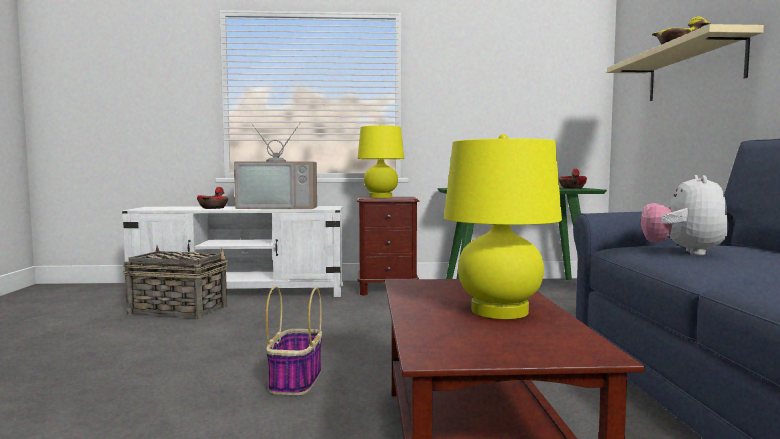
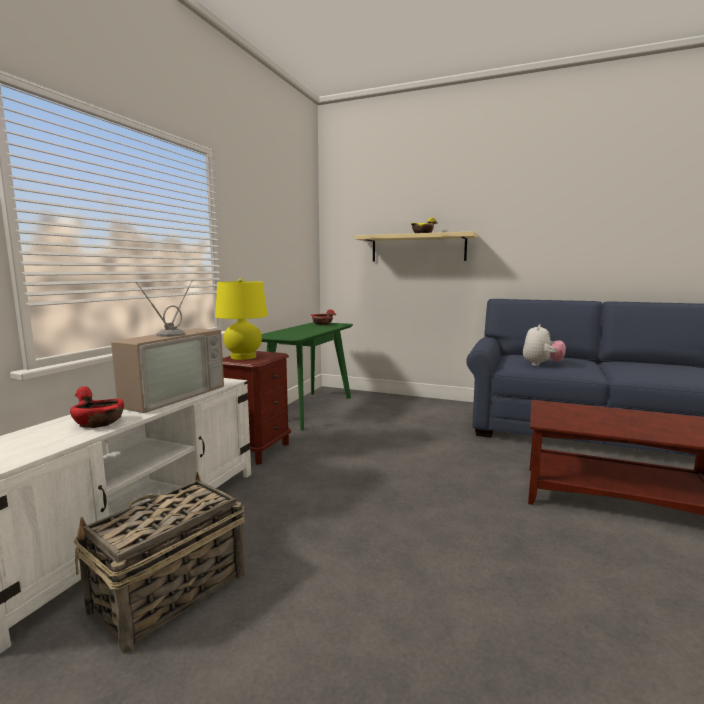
camera: 65 degrees left, 5 degrees up
basket [266,286,322,396] -> none
yellow table lamp [444,134,562,319] -> none
plush toy [641,175,728,255] -> plush toy turned 105 degrees counterclockwise [523,324,566,366]

